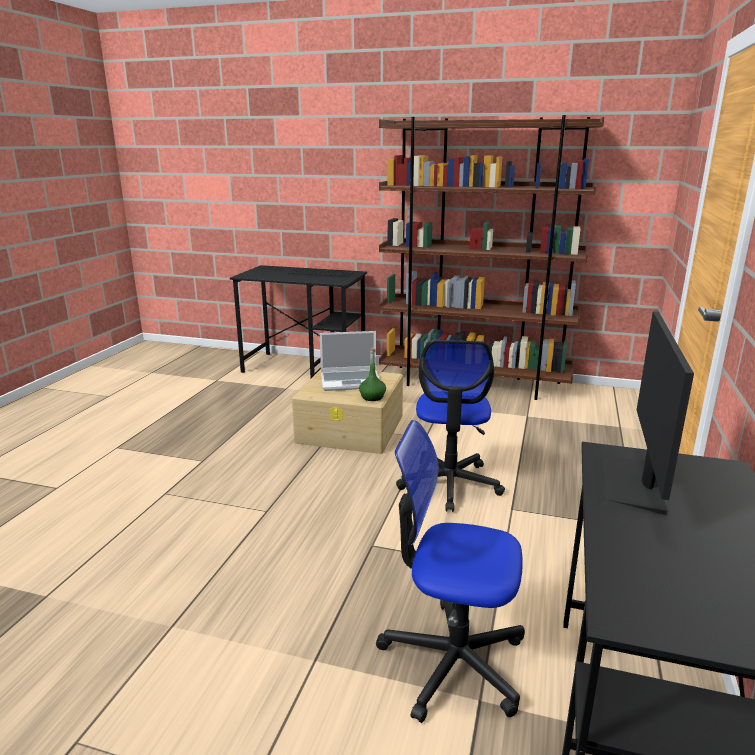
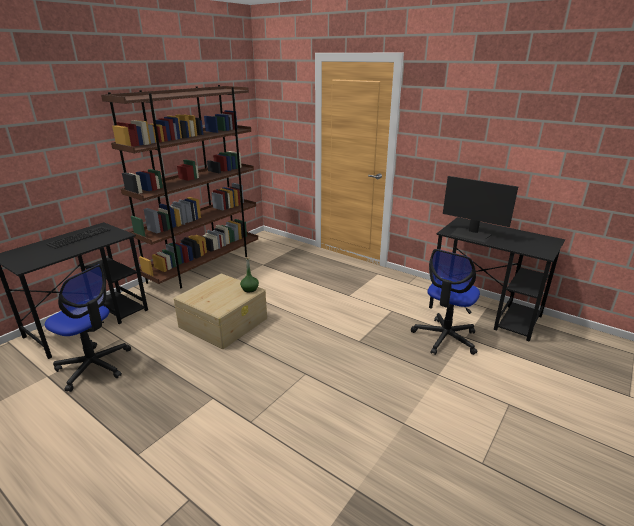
camera: 70 degrees left, 5 degrees up
laptop [320,331,380,391] -> none
office chair [396,340,505,512] -> office chair moved to [45,264,131,392]

